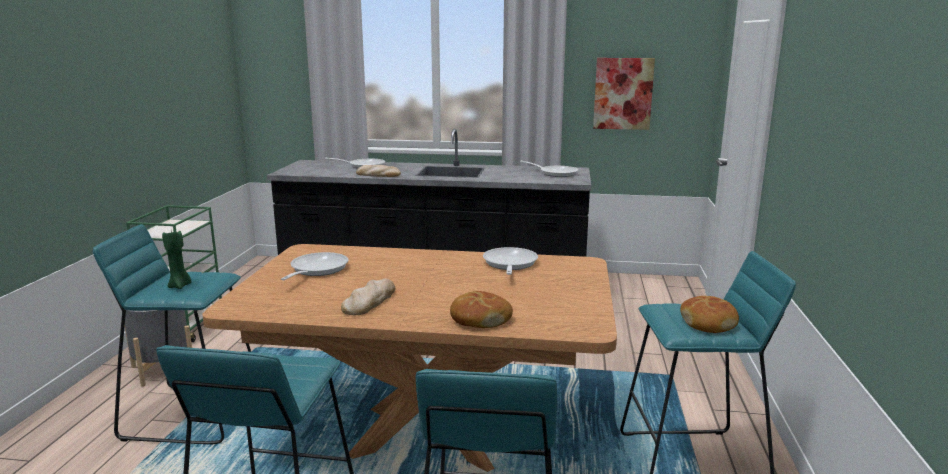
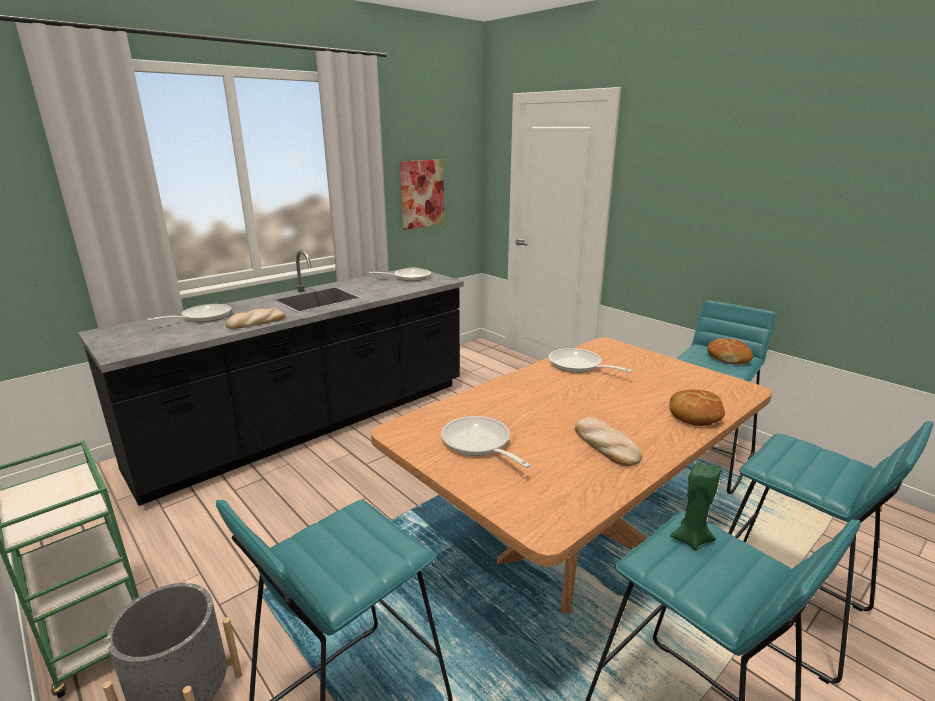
camera: 50 degrees left, 5 degrees up
green candle [162,230,191,289] -> green candle moved to [670,462,720,550]

